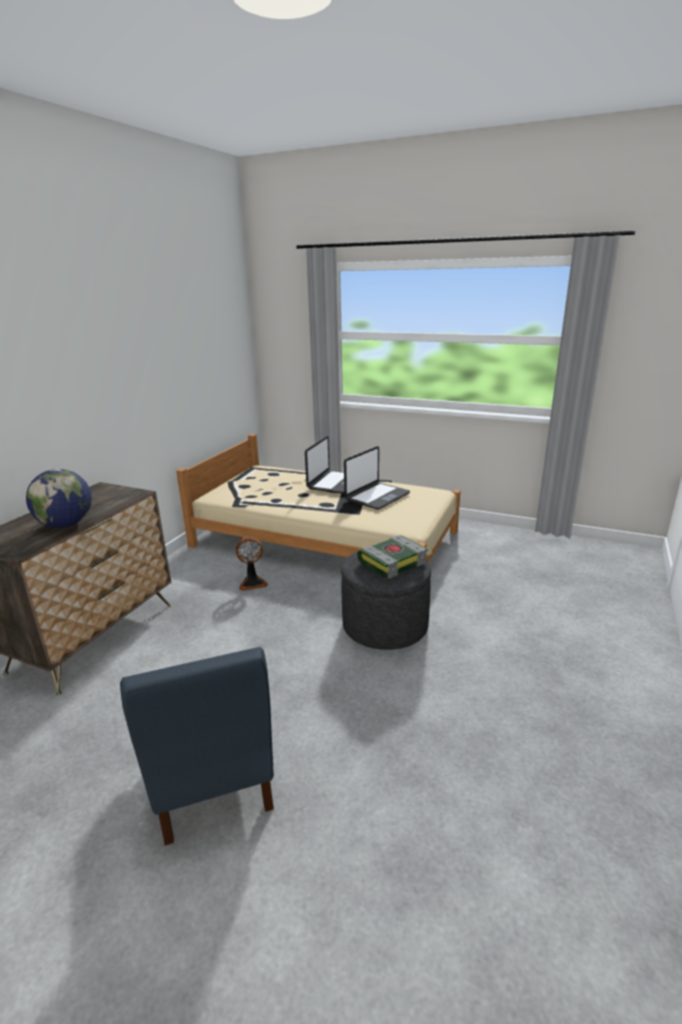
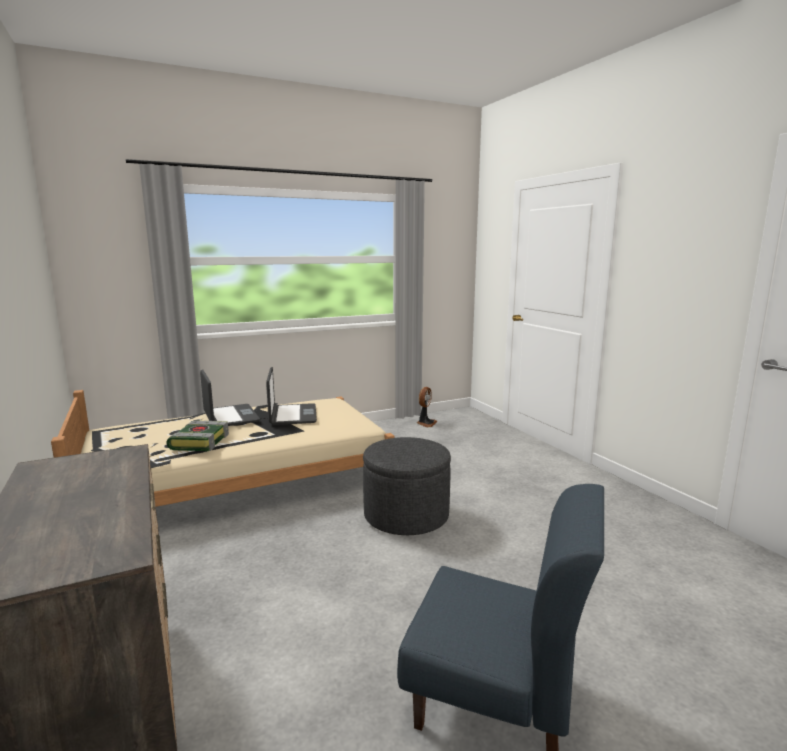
camera: 50 degrees left, 10 degrees down
globe [26,469,92,528] -> none
fan [236,537,268,591] -> fan moved to [417,387,437,427]
book [357,535,428,579] -> book moved to [166,420,229,451]

